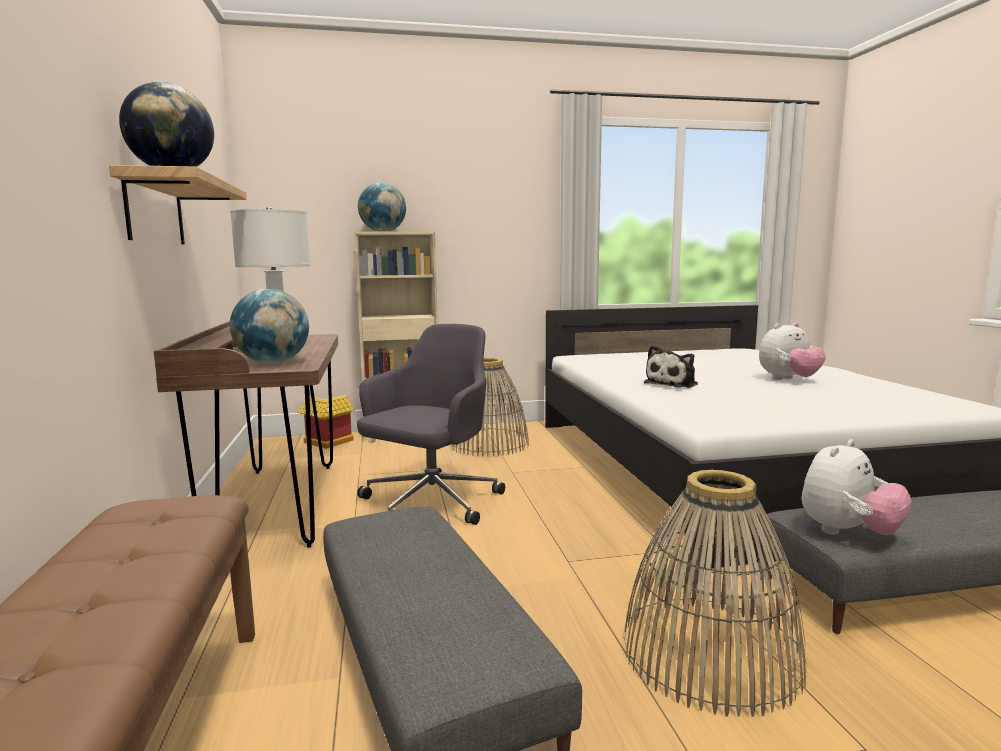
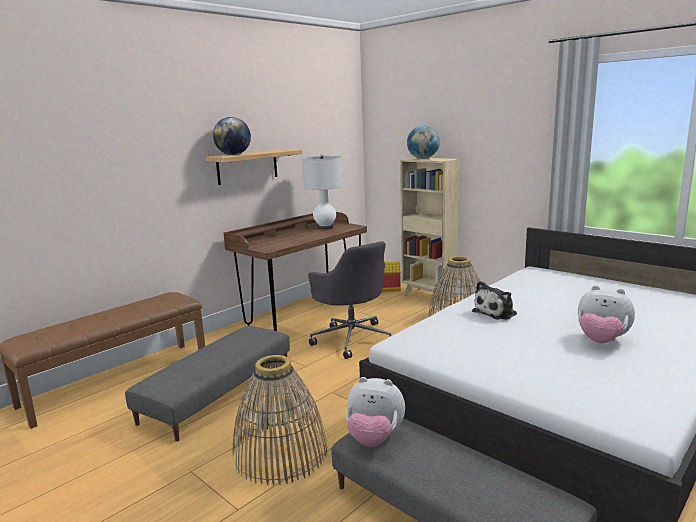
camera: 55 degrees right, 5 degrees up
globe [230,289,309,364] -> none
grey office chair [357,324,505,525] -> grey office chair turned 60 degrees clockwise [308,241,391,359]
plush toy [644,345,698,388] -> plush toy turned 45 degrees counterclockwise [472,281,517,320]

